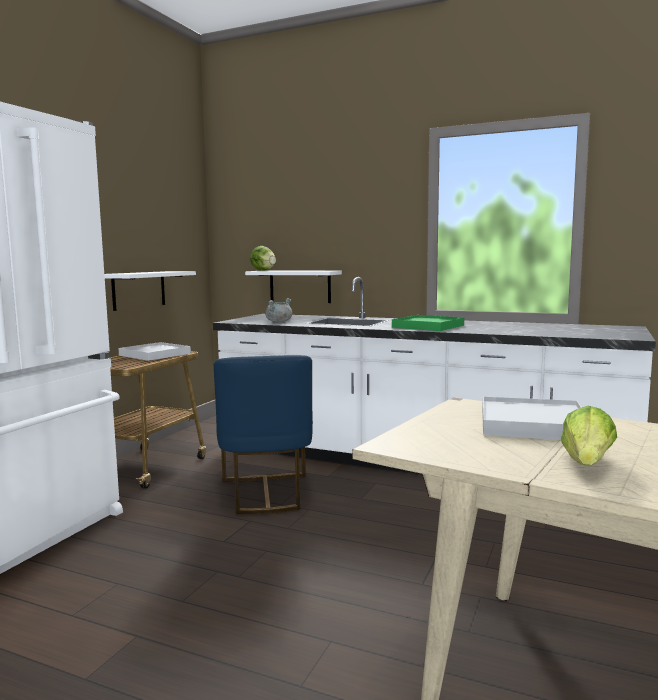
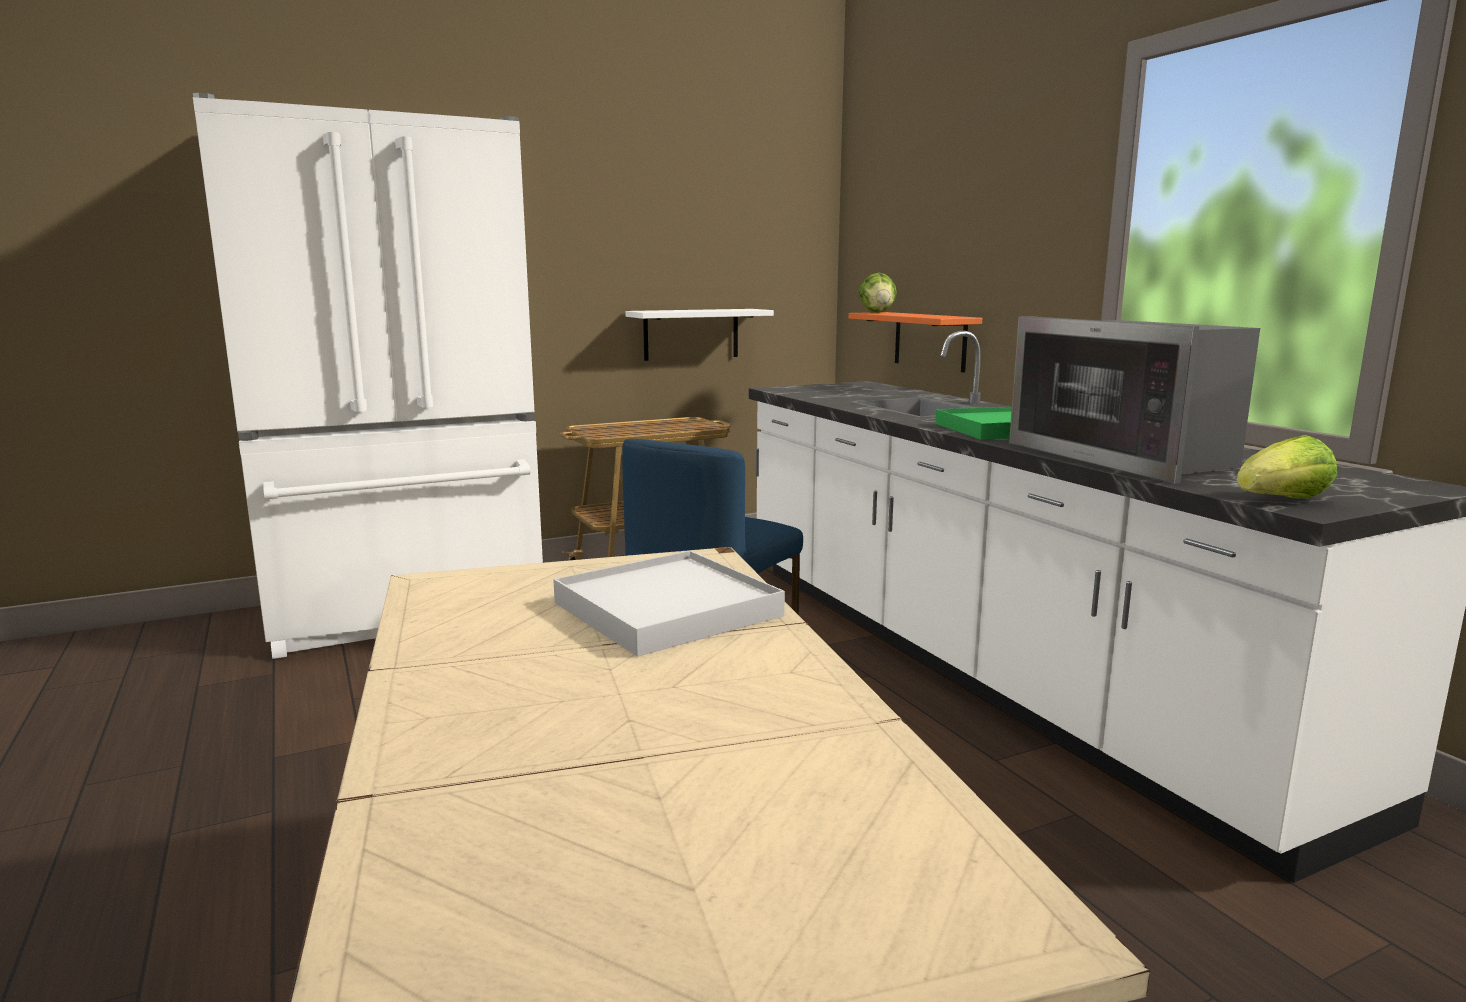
camera: 40 degrees right, 5 degrees up
white tray [118,342,191,361] -> none
white shelf [245,271,342,303] -> orange shelf [849,312,982,373]
grey cooking pot [265,298,292,322] -> none
lettuce [561,406,617,466] -> lettuce moved to [1237,435,1337,499]
none -> microwave [1009,316,1260,484]

